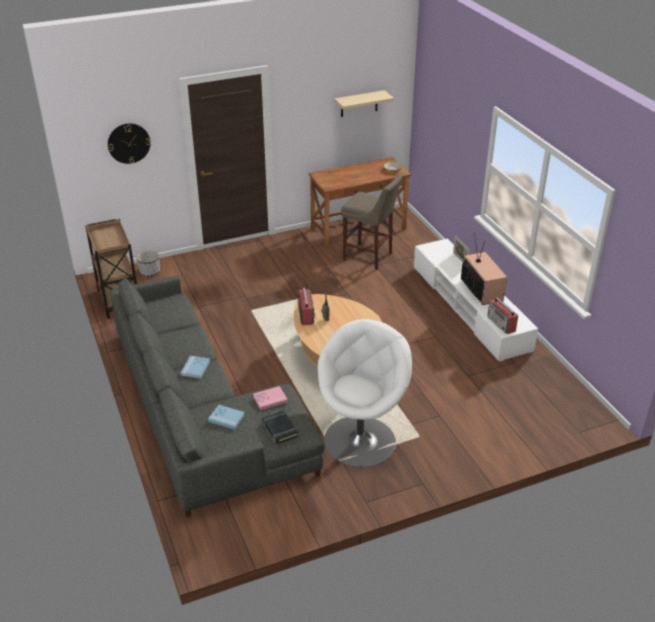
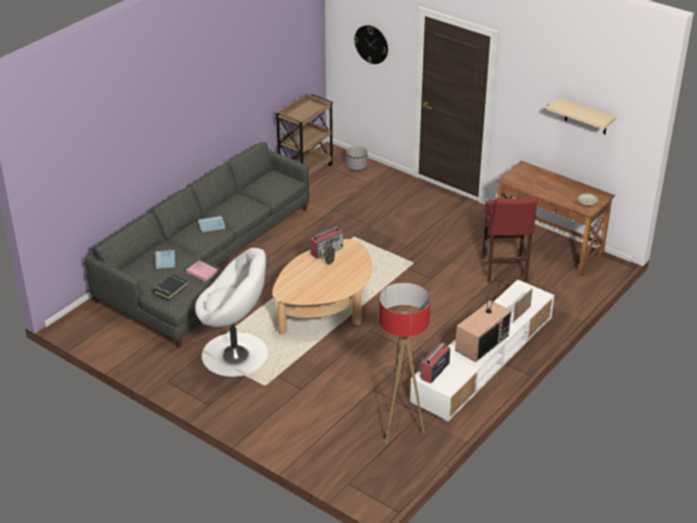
camera: 60 degrees right, 0 degrees up
beige stool [341,174,403,270] -> red stool [482,197,538,282]
none -> floor lamp [379,282,431,444]

